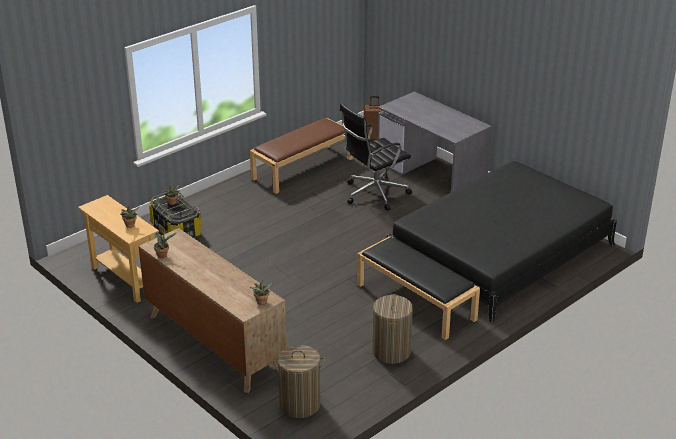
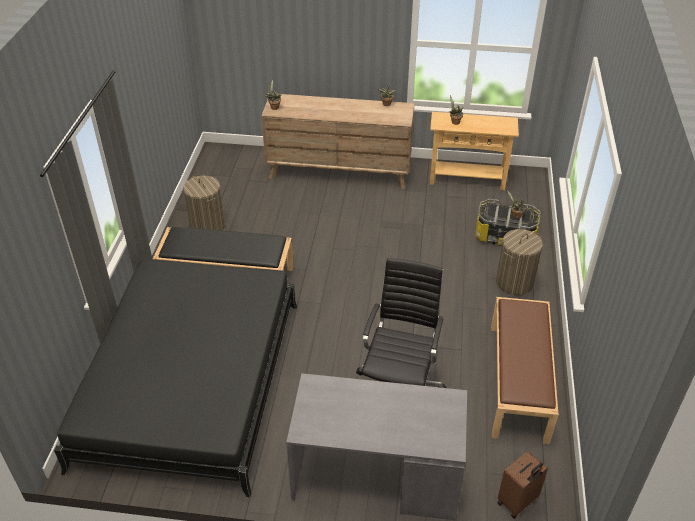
camera: 140 degrees right, 10 degrees up
laundry basket [273,345,325,418] -> laundry basket moved to [496,229,543,295]

